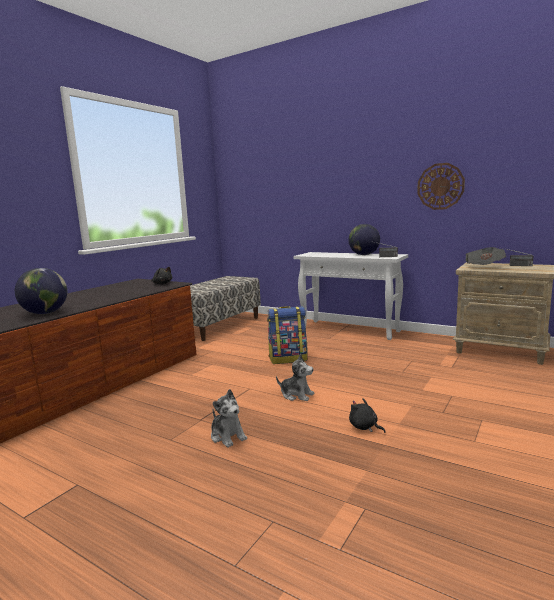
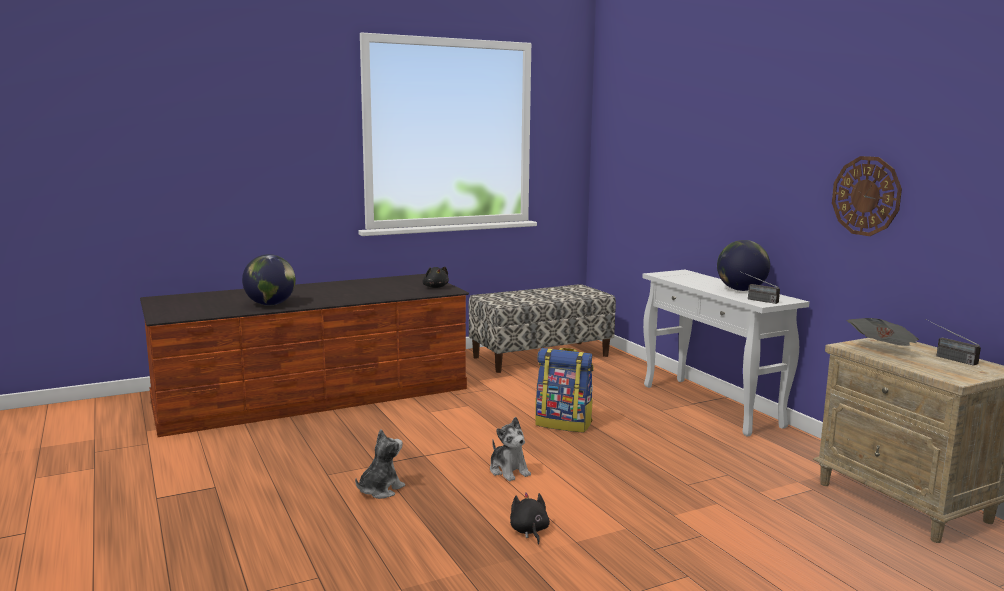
camera: 30 degrees right, 0 degrees up
plush toy [211,389,247,448] -> plush toy turned 135 degrees counterclockwise [355,429,405,499]

